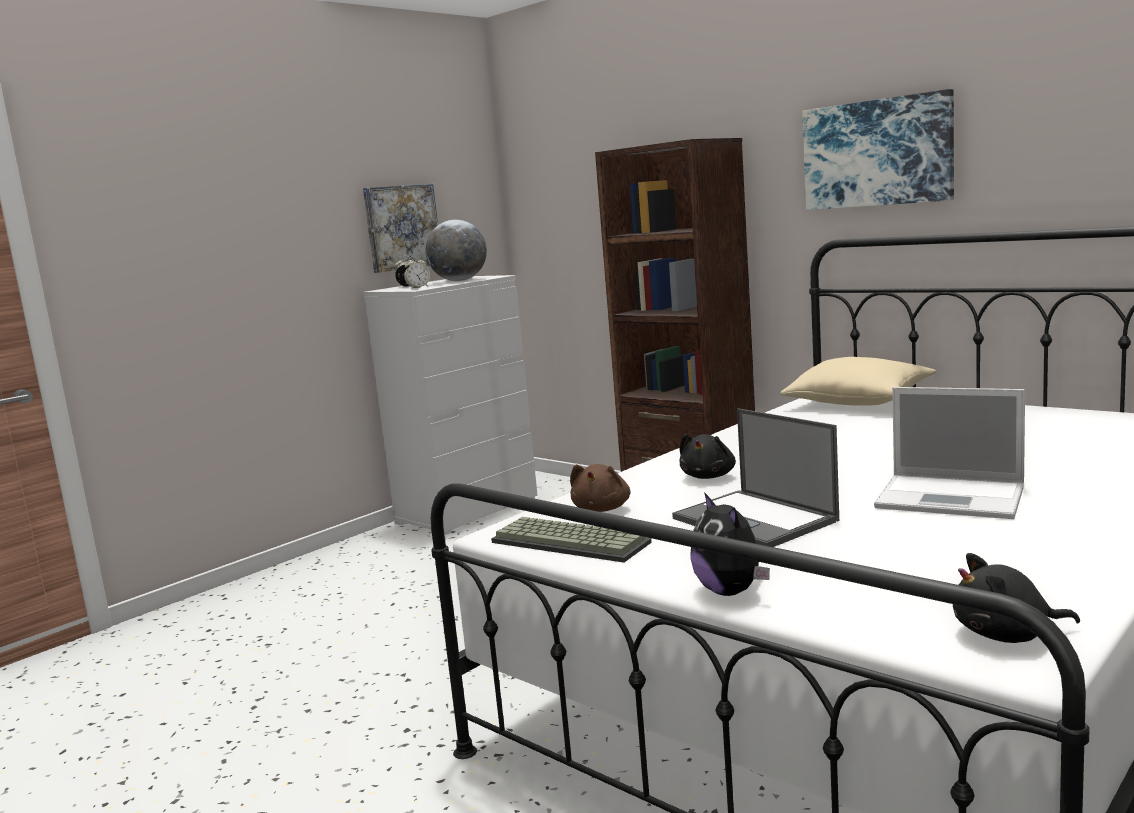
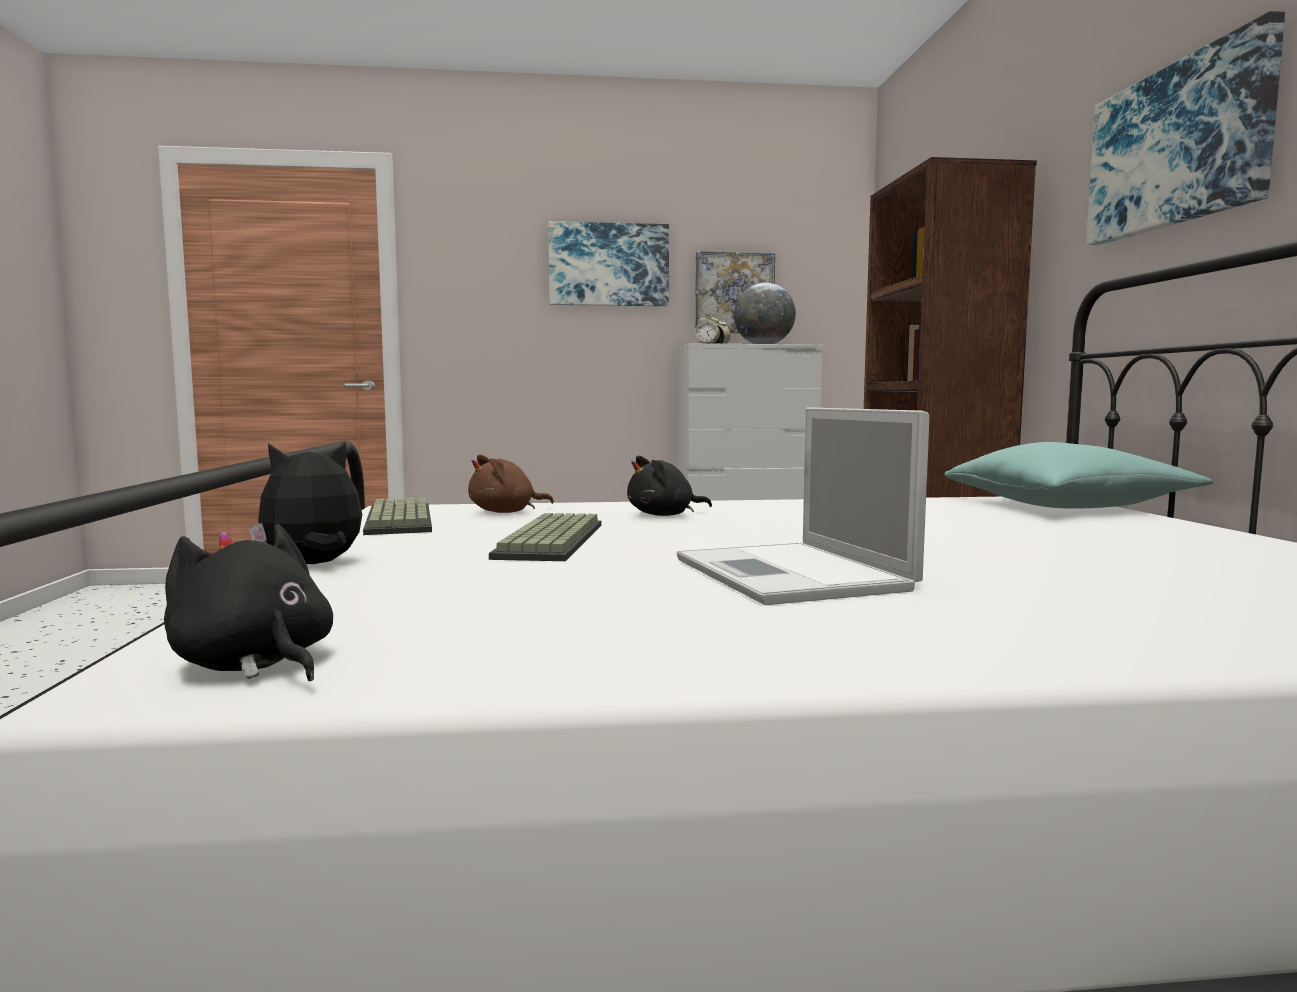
camera: 40 degrees right, 5 degrees down
laptop [672,408,839,547] -> keyboard [489,513,601,561]
plush toy [690,492,770,596] -> plush toy turned 45 degrees clockwise [249,441,362,564]
beige pillow [780,357,936,406] -> turquoise pillow [944,442,1213,509]
none -> picture [548,221,669,306]

